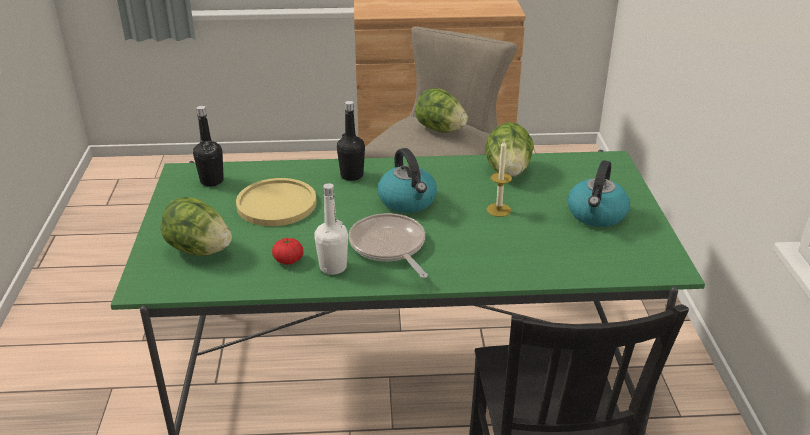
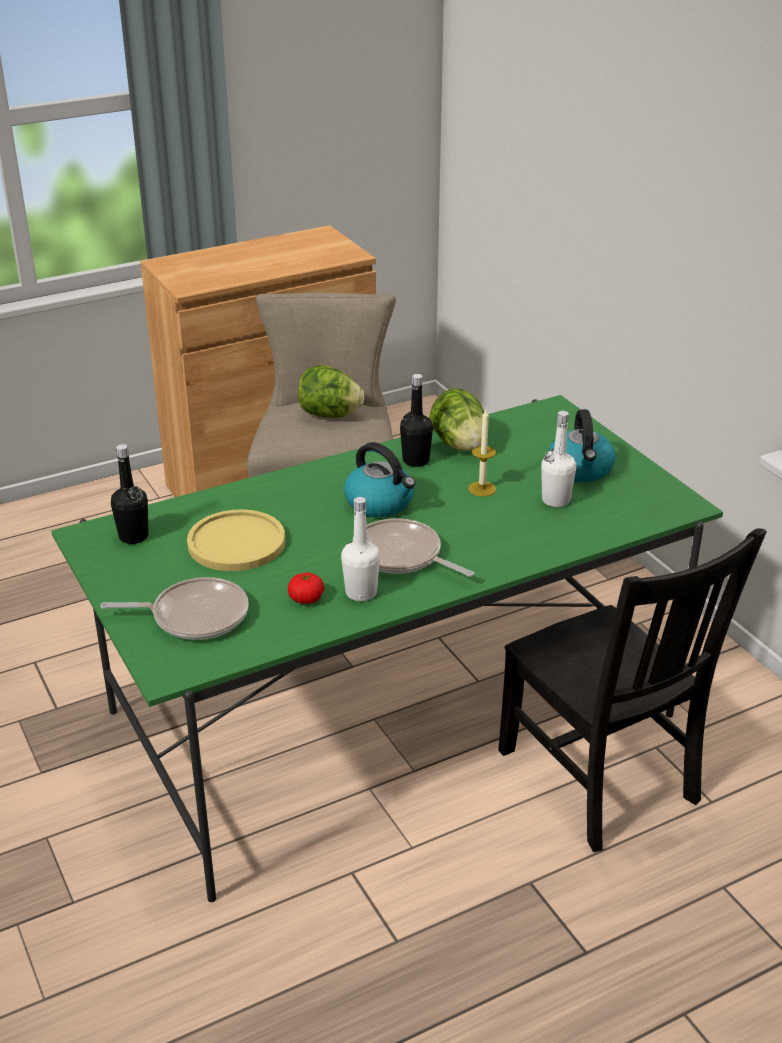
camera: 25 degrees left, 0 degrees up
lettuce [161,197,232,256] -> frying pan [100,577,249,640]
black bottle [337,101,365,181] -> black bottle moved to [400,374,433,467]
none -> white bottle [541,411,576,507]

